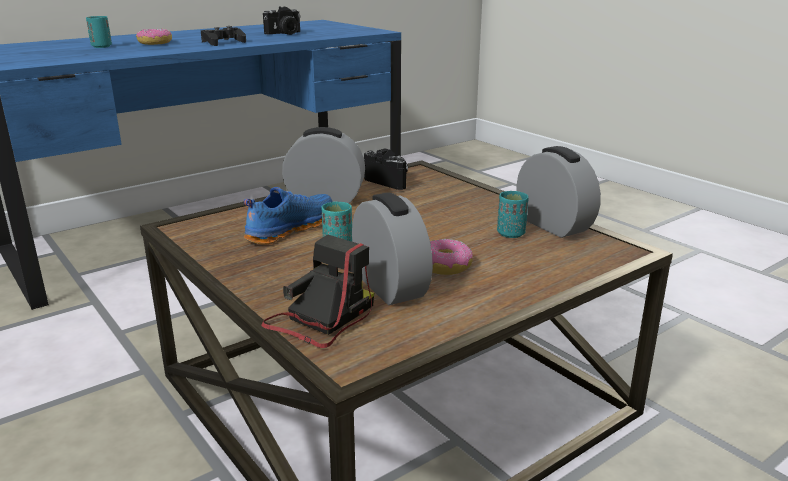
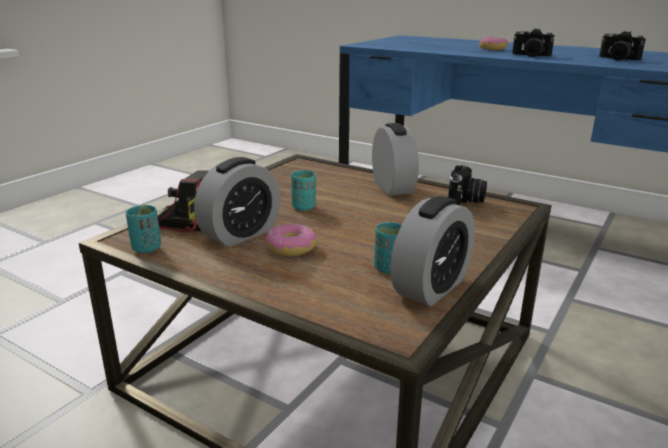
camera: 70 degrees right, 0 degrees up
turquoise cup [86,16,112,48] -> turquoise cup moved to [126,205,161,253]
black game controller [201,26,246,46] -> camera [512,29,554,57]
blue shoe [244,187,332,244] -> none

